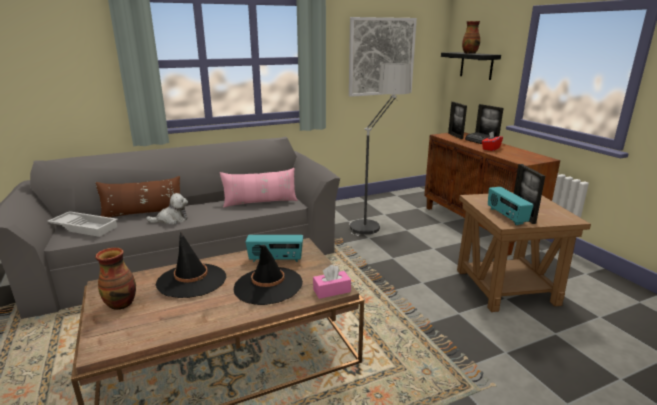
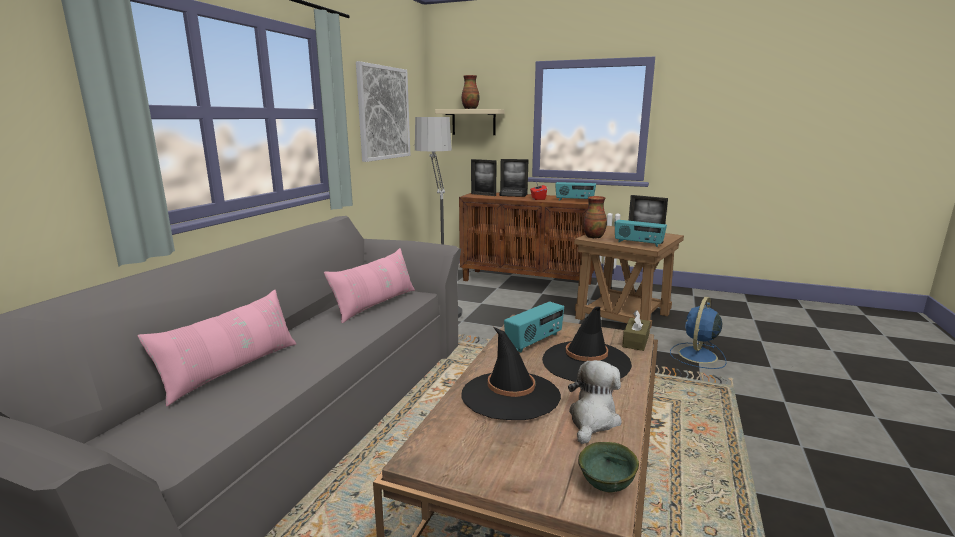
camera: 45 degrees left, 5 degrees down
white tray [47,211,118,237] -> none
brown pillow [95,176,180,217] -> pink pillow [137,290,296,407]
vase [95,248,136,310] -> vase moved to [583,196,607,238]
plush toy [146,193,188,225] -> plush toy moved to [568,360,622,444]
pink tissue box [313,265,351,299] -> brown tissue box [622,310,650,351]
black shelf [441,52,501,80] -> beige shelf [435,109,505,135]
none -> radio [555,182,596,201]
none -> green bowl [578,442,639,493]
none -> blue fan [670,297,727,369]

